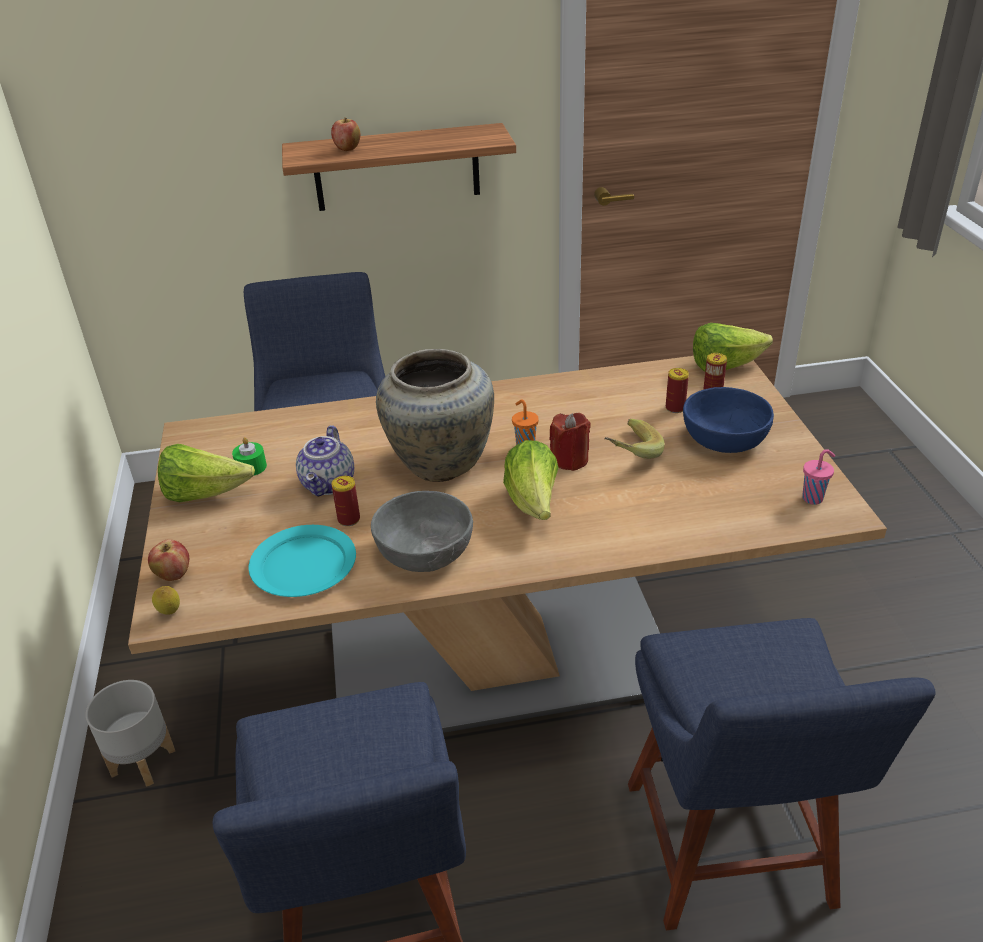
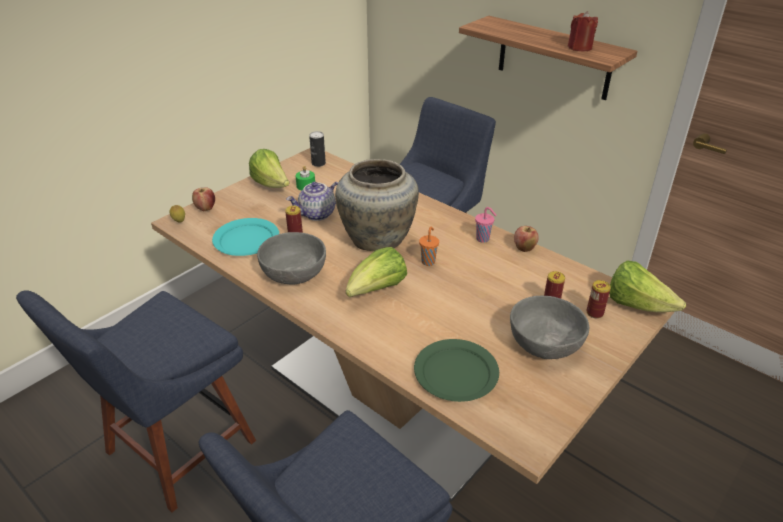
camera: 50 degrees right, 0 degrees up
grey planter [86,680,175,787] -> none
apple [331,118,361,151] -> apple moved to [514,226,539,252]
red candle [549,413,591,471] -> red candle moved to [568,11,598,52]
banana [604,419,665,459] -> none
blue bowl [683,387,774,453] -> grey bowl [510,296,589,359]
pink cup [802,449,835,505] -> pink cup moved to [475,207,497,243]
none -> can [309,131,326,167]
none -> green plate [414,339,499,402]

